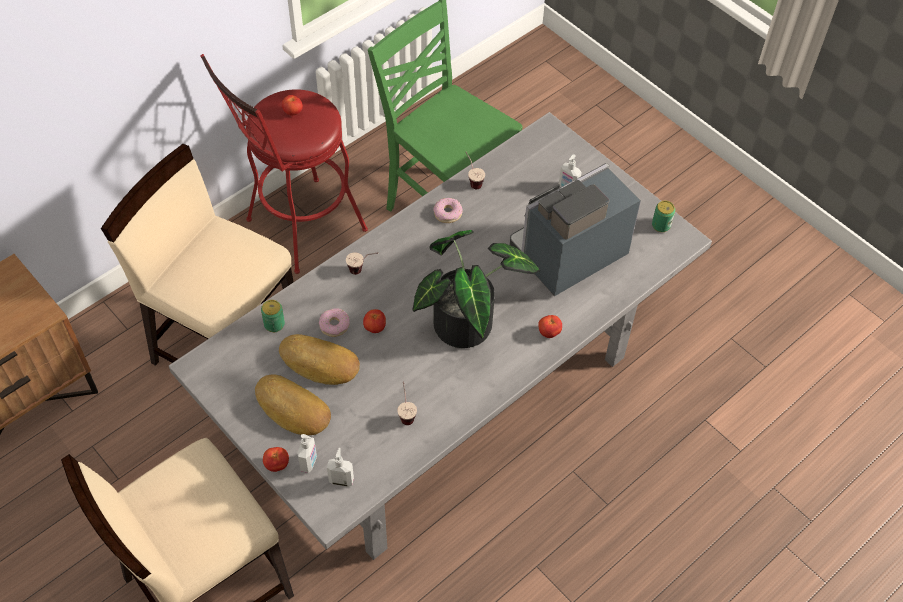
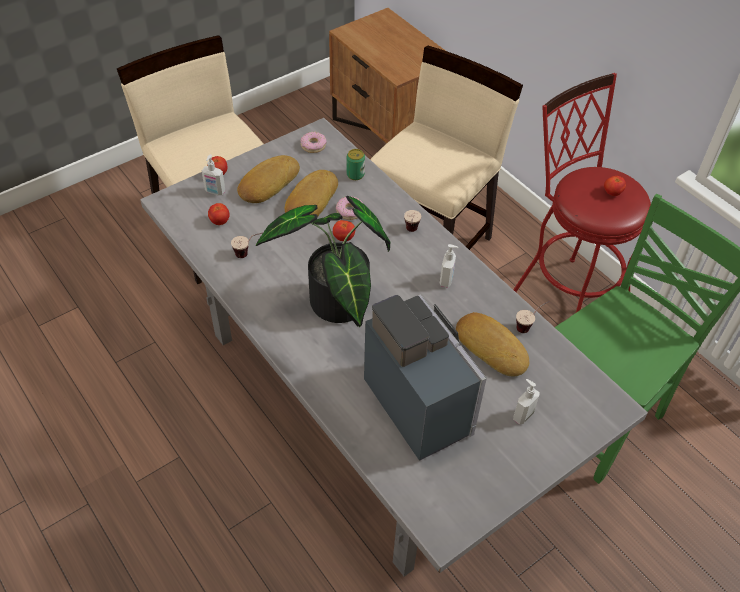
camera: 95 degrees right, 5 degrees down
soap dispenser [327,448,354,487] -> soap dispenser moved to [440,244,458,288]
donut [433,198,463,223] -> donut moved to [301,132,327,153]
tomato [538,315,562,338] -> tomato moved to [208,203,230,225]
can [652,201,675,232] -> none
none -> bread [456,312,529,376]

